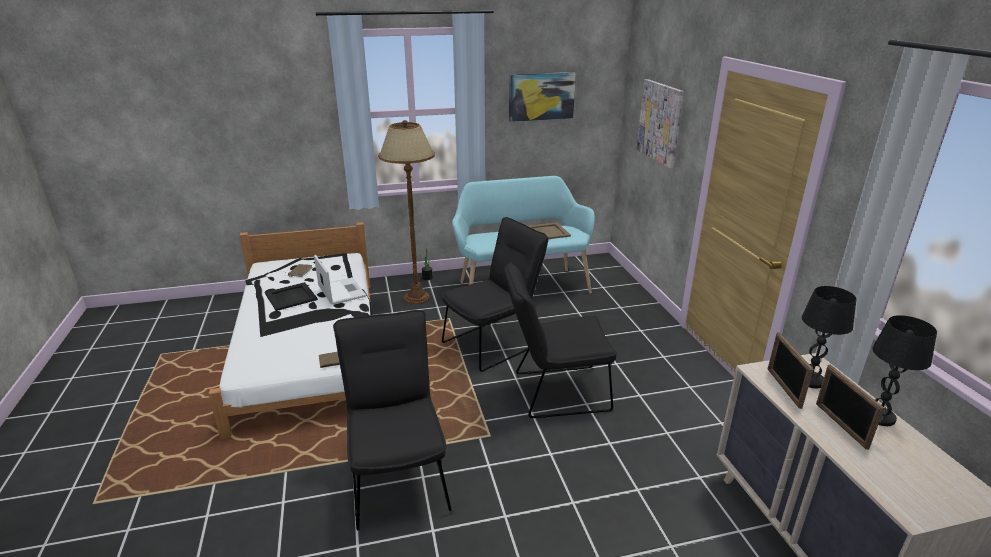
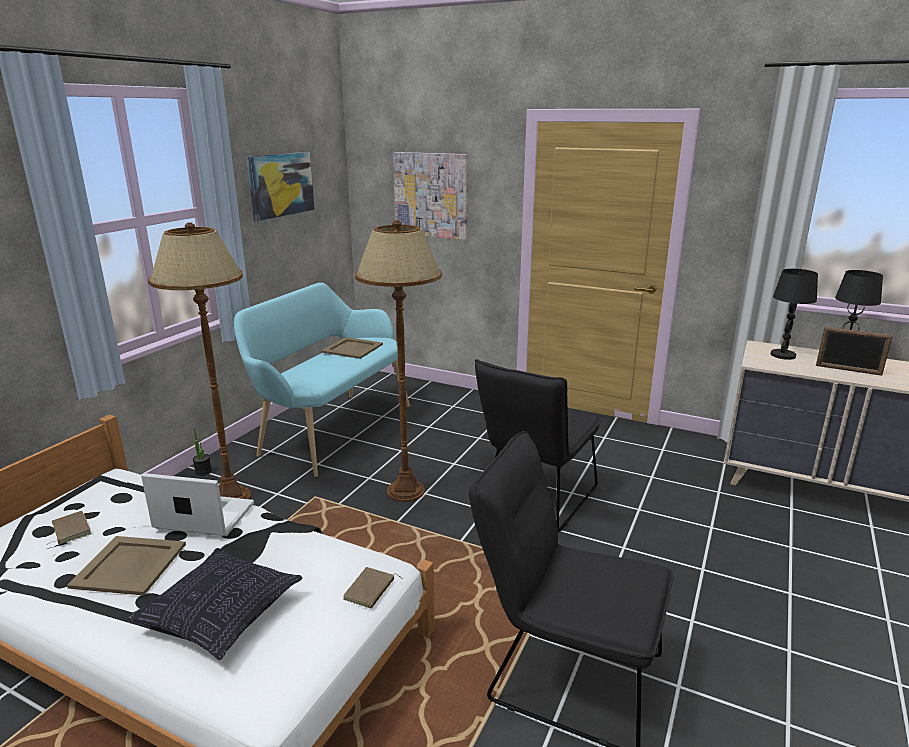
camera: 50 degrees left, 5 degrees down
black tray [265,282,318,311] -> beige tray [67,536,186,596]
black chair [441,217,548,372] -> brown floor lamp [355,220,442,502]
picture frame [768,332,814,409] -> none
none -> pillow [127,548,303,660]

